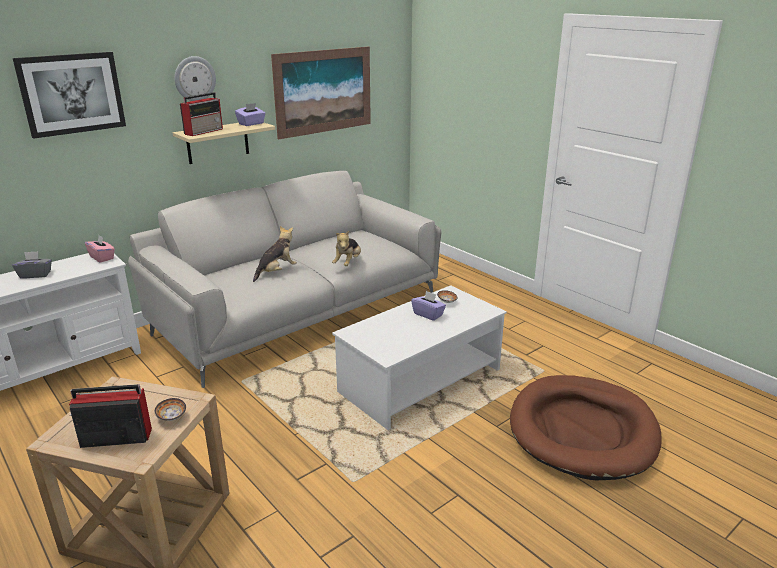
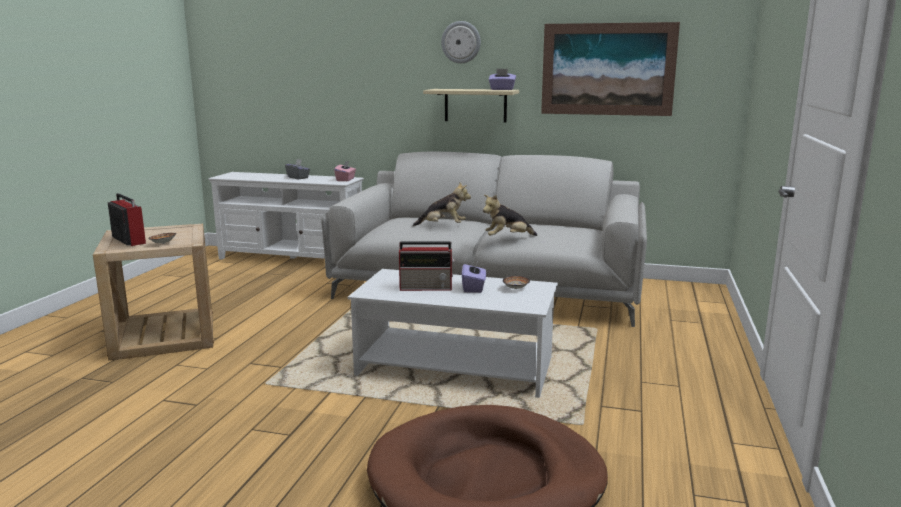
camera: 55 degrees right, 10 degrees down
picture [13,52,126,139] -> none
radio [180,92,223,136] -> radio moved to [399,242,455,291]

